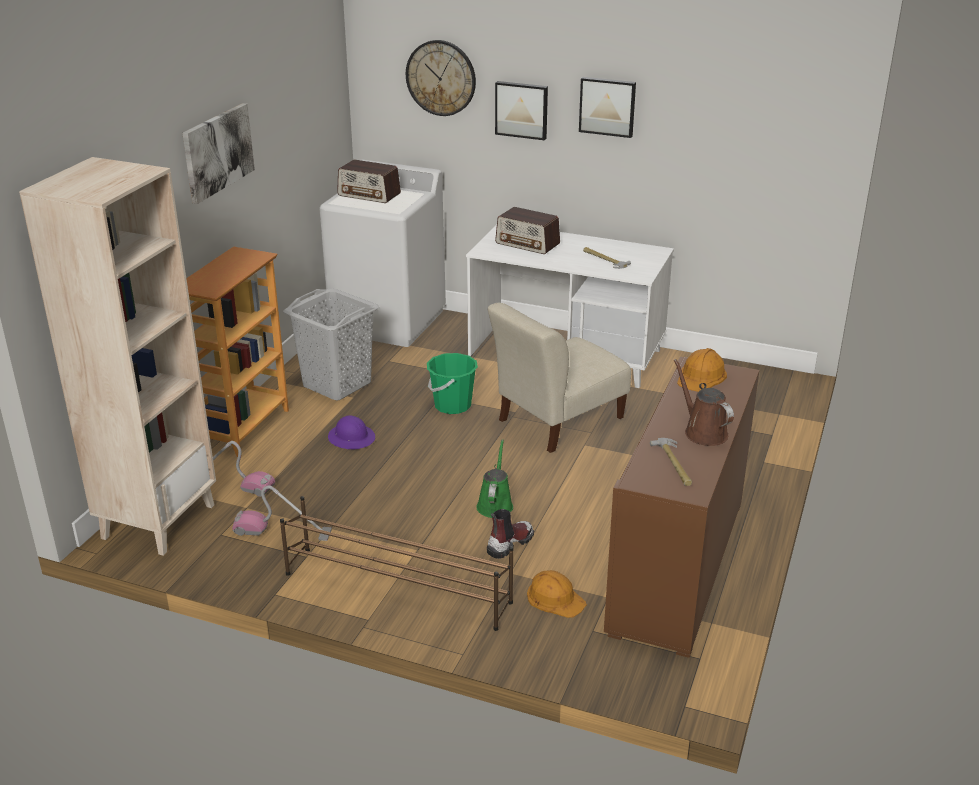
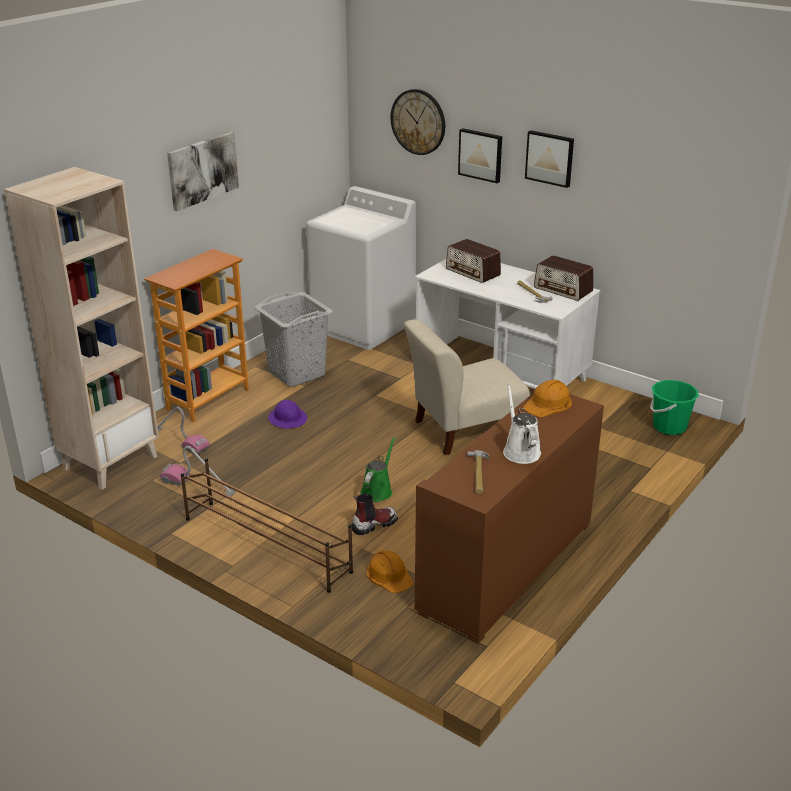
camera: 15 degrees right, 0 degrees up
radio [337,160,401,203] -> radio moved to [534,255,593,301]
green bucket [427,353,478,414] -> green bucket moved to [650,380,699,435]
brown watering can [674,359,734,446] -> white watering can [503,385,541,464]

